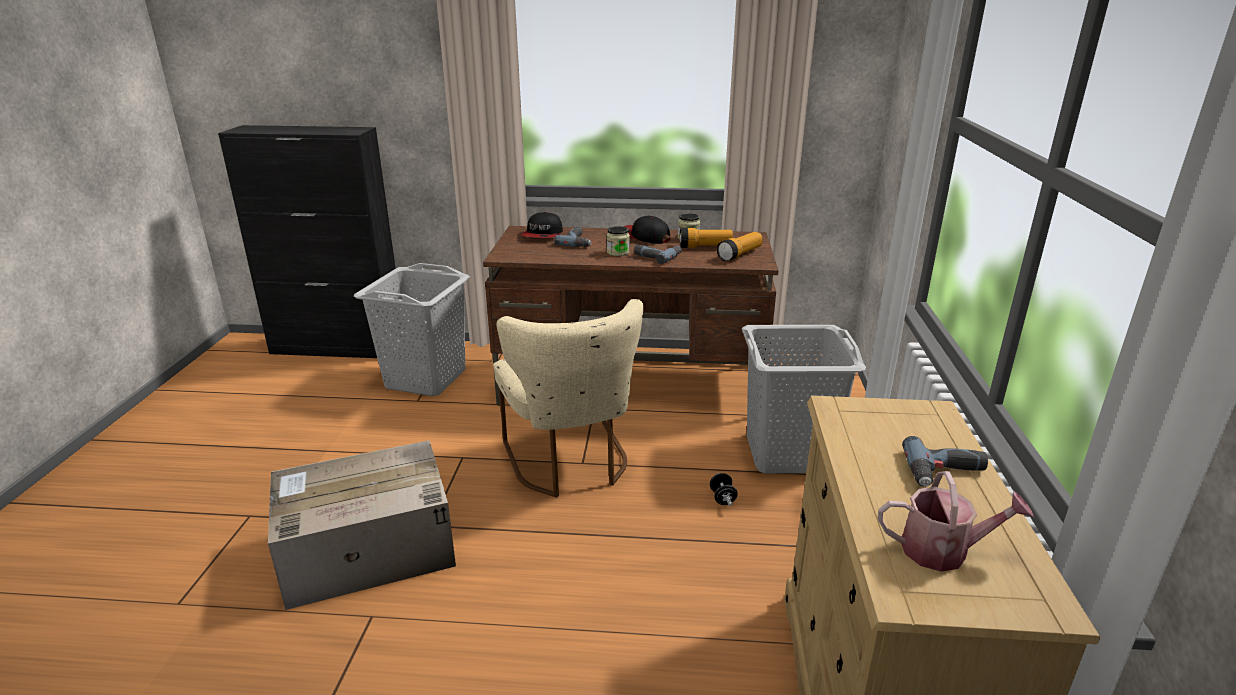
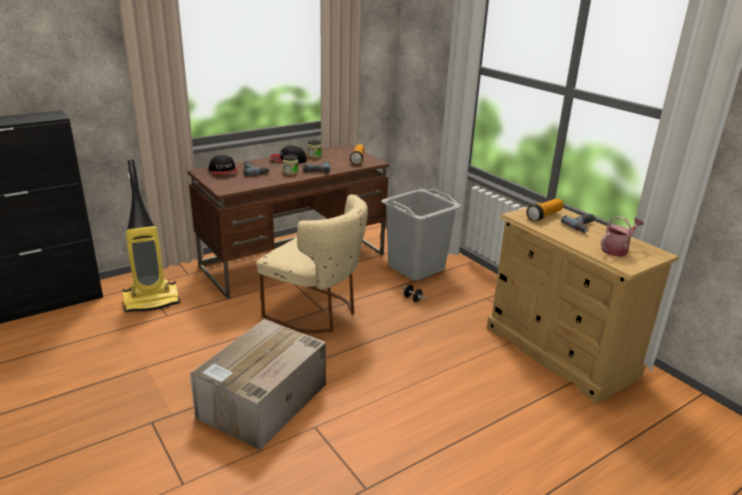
camera: 40 degrees left, 0 degrees up
grey laundry basket [354,263,470,396] -> vacuum cleaner [123,160,180,312]
flashlight [680,228,733,248] -> flashlight moved to [527,198,563,222]

